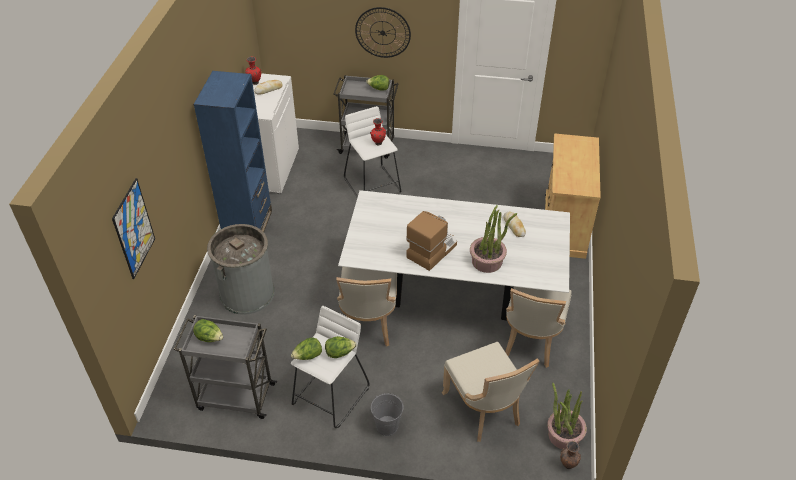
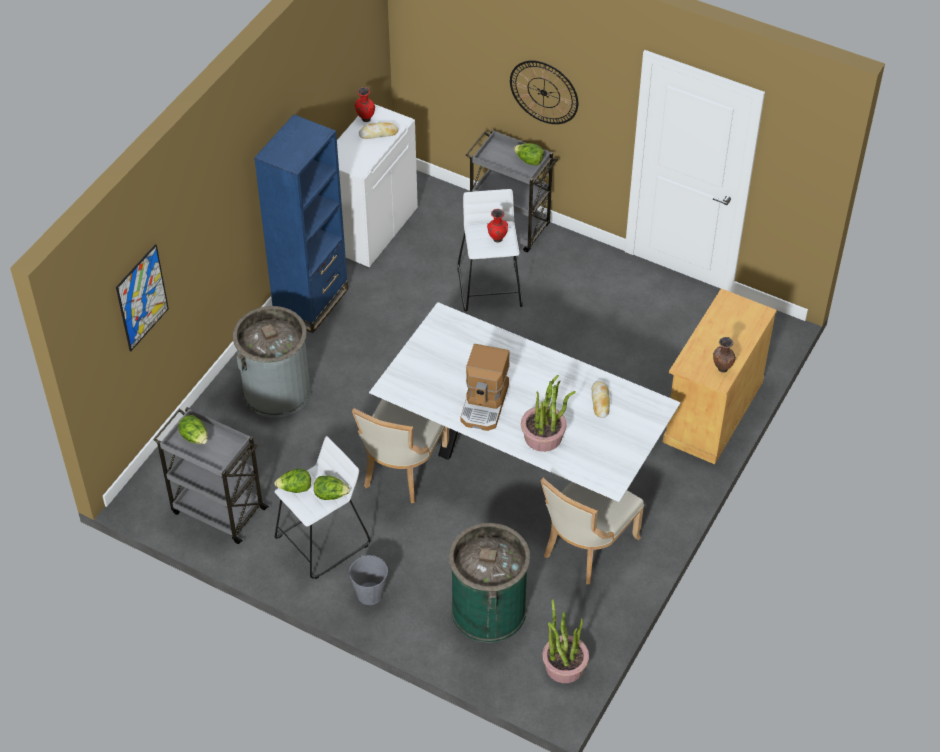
camera: 20 degrees right, 5 degrees up
coffee machine [406,211,457,271] -> coffee machine turned 135 degrees clockwise [460,344,510,431]
beige chair [442,342,539,442] -> green trash can [449,523,530,643]
brown vase [560,441,581,469] -> brown vase moved to [713,337,736,373]

